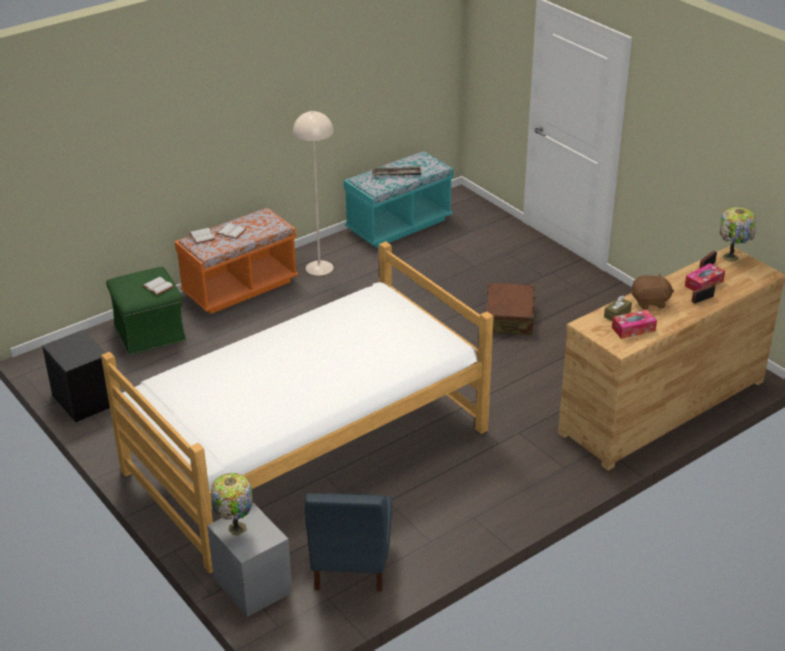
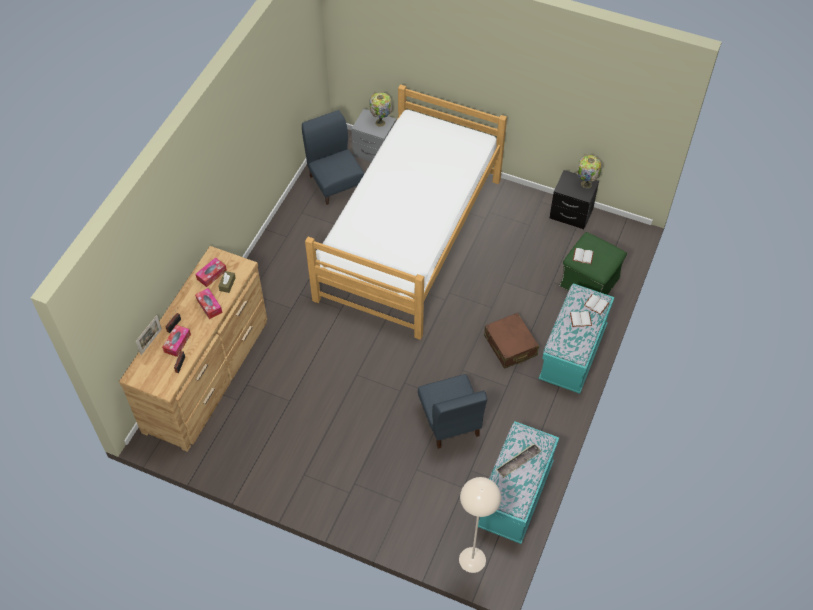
camera: 150 degrees right, 20 degrees up
orange bench [175,208,298,314] -> turquoise bench [539,283,614,394]
beige floor lamp [293,111,334,275] -> beige floor lamp moved to [459,477,501,573]
brown suitcase [486,283,536,335] -> brown suitcase moved to [484,313,539,369]
brown plush toy [631,274,674,309] -> tissue box [195,288,222,319]
table lamp [720,207,756,262] -> table lamp moved to [576,155,602,188]
none -> picture frame [136,315,162,355]
none -> blue chair [418,374,487,449]

